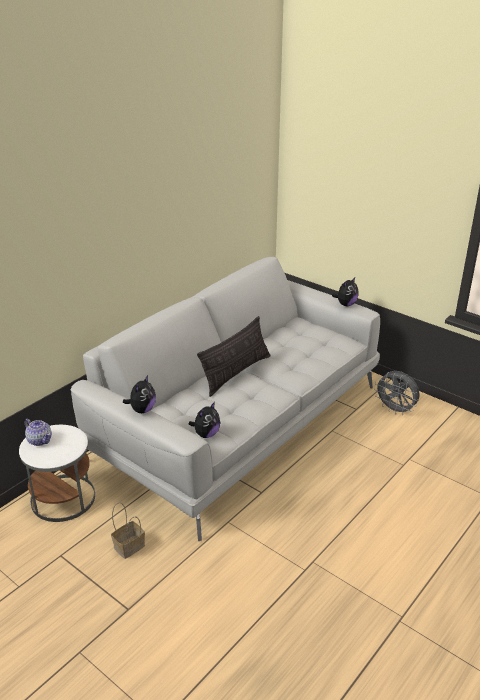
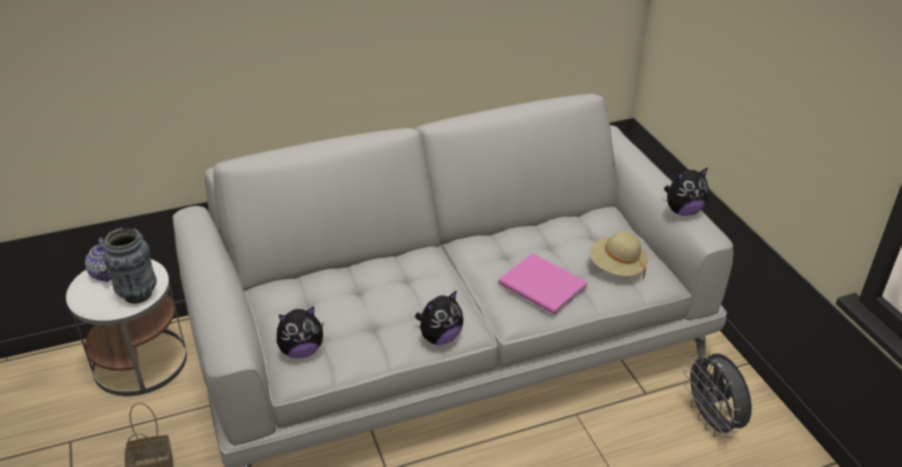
camera: 30 degrees right, 5 degrees up
plush toy [123,375,156,413] -> plush toy moved to [415,290,463,345]
pillow [197,316,271,397] -> none
none -> vase [103,228,156,304]
none -> pink book [498,253,588,315]
none -> beige hat [590,232,648,279]

